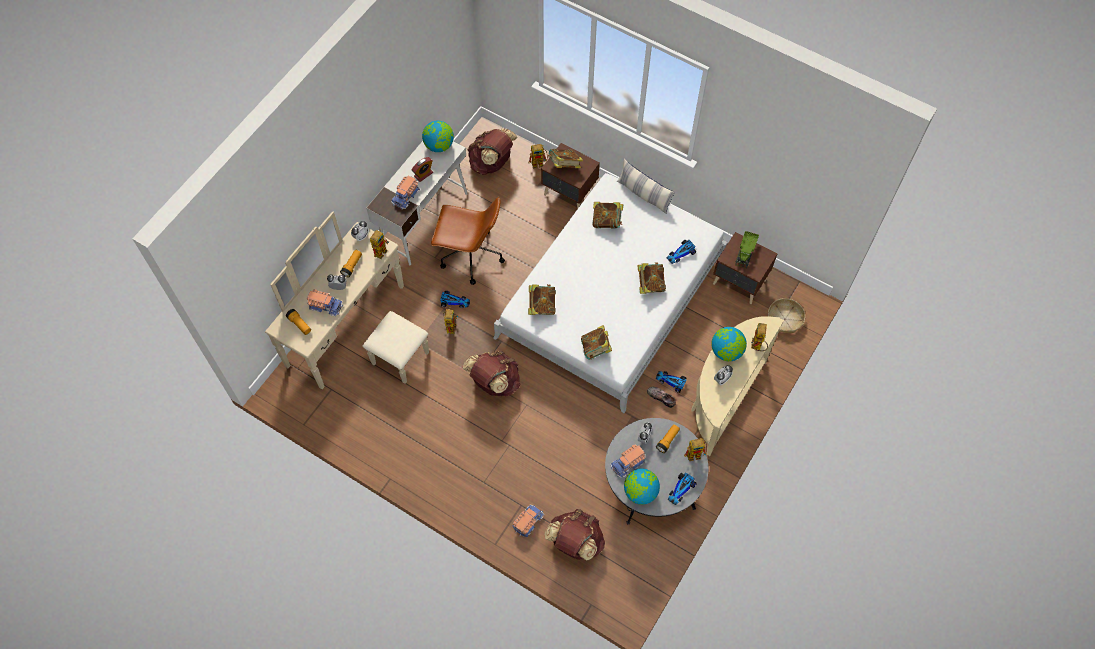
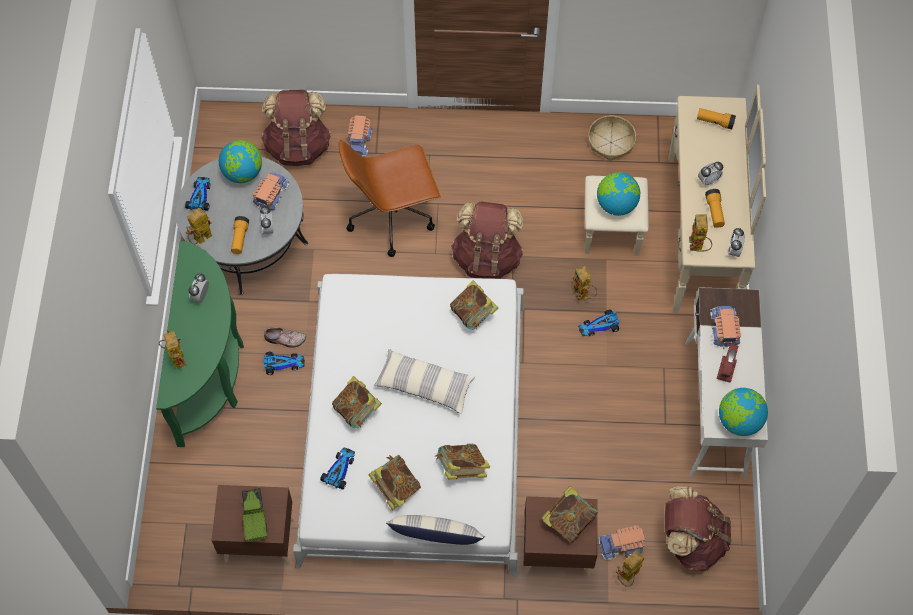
camera: 150 degrees right, 0 degrees up
toy truck [307,289,343,317] -> toy truck moved to [598,525,645,560]
brown office chair [430,197,505,285] -> brown office chair moved to [338,140,441,257]
book [581,325,612,360] -> book moved to [368,455,421,510]
beige console table [691,316,784,456] -> green console table [156,241,244,447]
globe [711,327,747,361] -> globe moved to [597,172,640,216]
basket [768,298,805,333] -> basket moved to [588,116,636,161]
none -> pillow [374,349,476,414]

